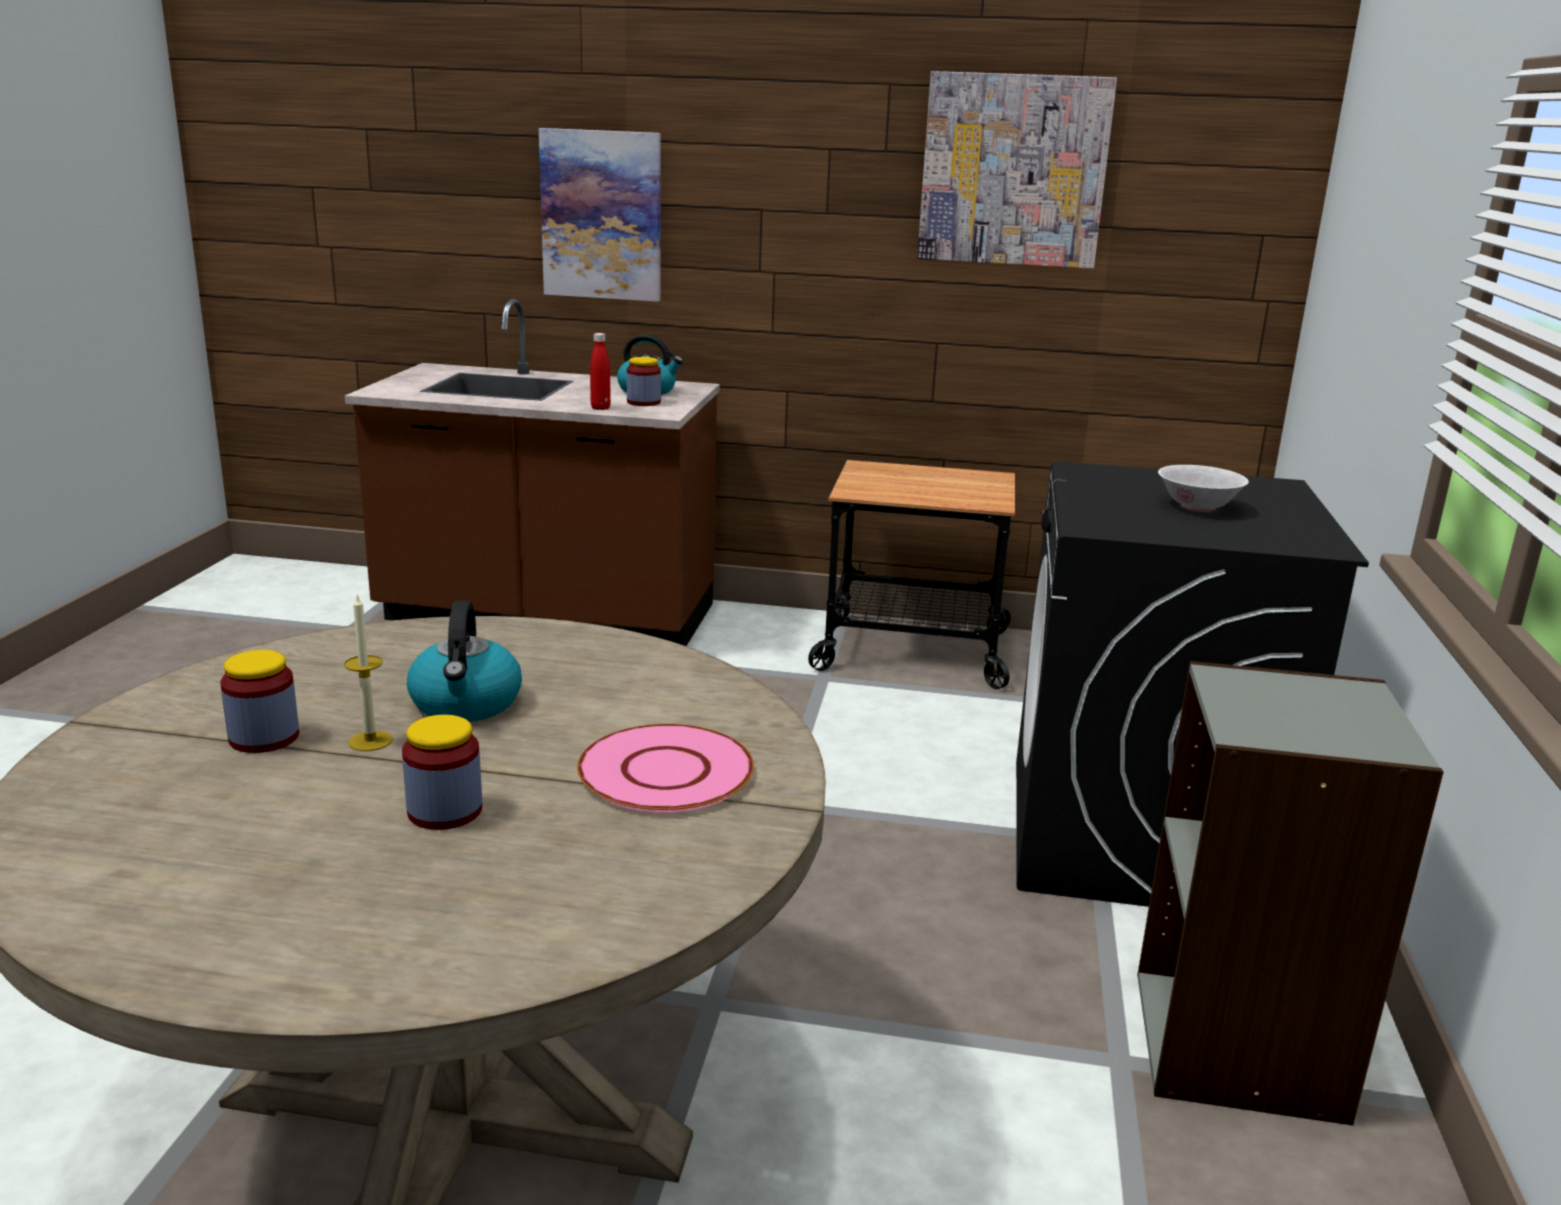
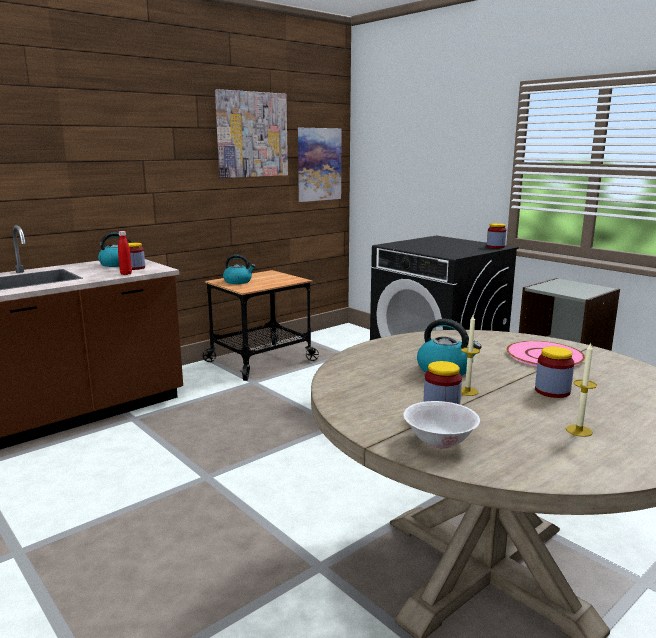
camera: 50 degrees left, 5 degrees down
picture [539,128,661,302] -> picture moved to [298,128,342,202]
white bowl [1158,465,1249,512] -> white bowl moved to [403,401,480,448]
none -> kettle [223,255,256,284]
none -> jar [487,223,506,249]
none -> candle [566,342,597,437]

